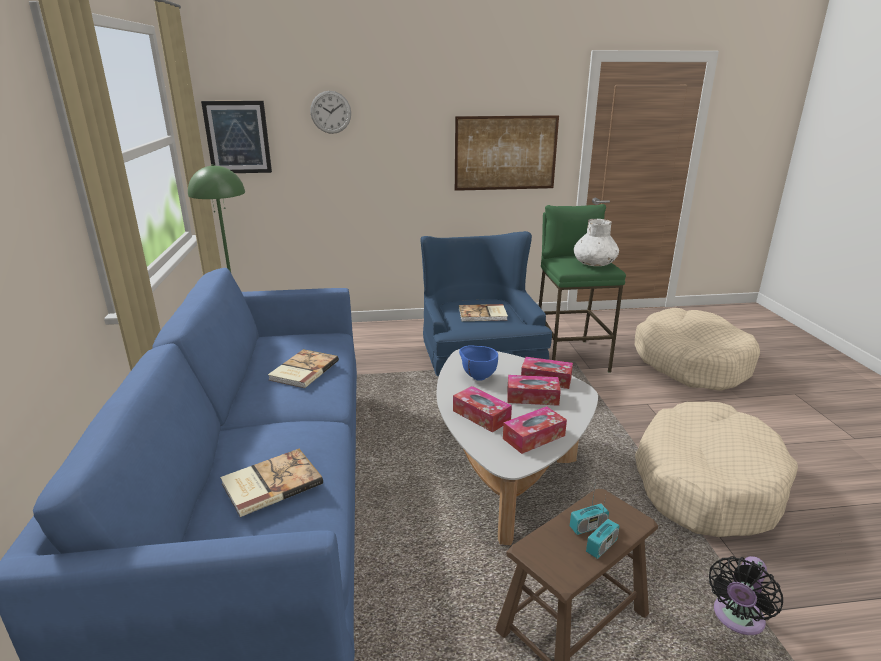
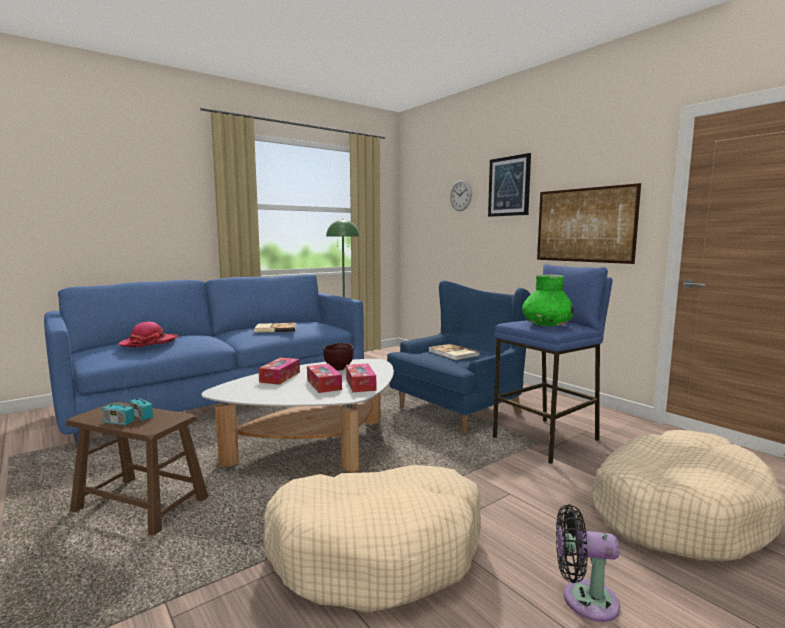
camera: 60 degrees right, 15 degrees down
picture [201,101,272,173] -> picture moved to [488,153,531,217]
book [220,449,323,517] -> hat [118,322,179,348]
blue bowl [459,345,498,381] -> brown bowl [323,343,354,371]
tissue box [503,406,567,454] -> none
green stool [539,204,626,373] -> blue stool [493,264,613,464]
white vase [574,219,619,266] -> green vase [522,274,574,326]
black fan [709,556,783,635] -> black fan moved to [556,504,620,622]

